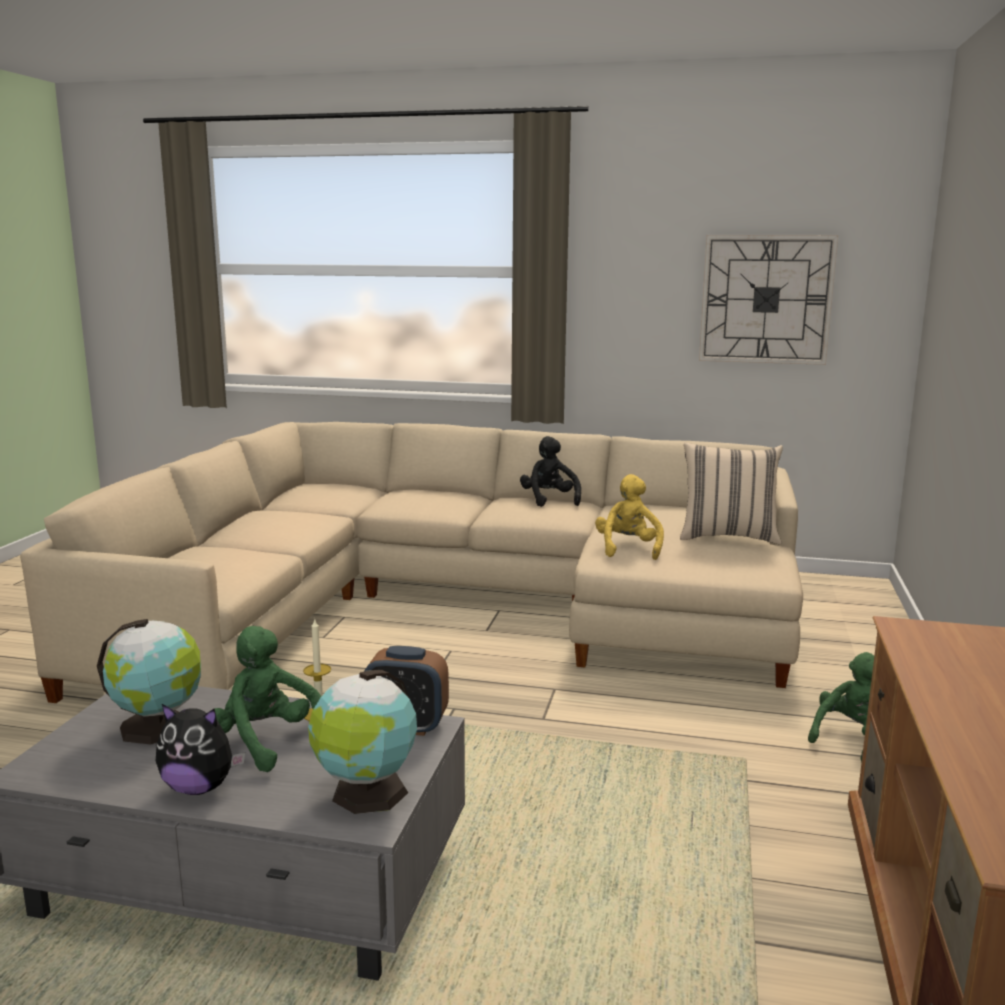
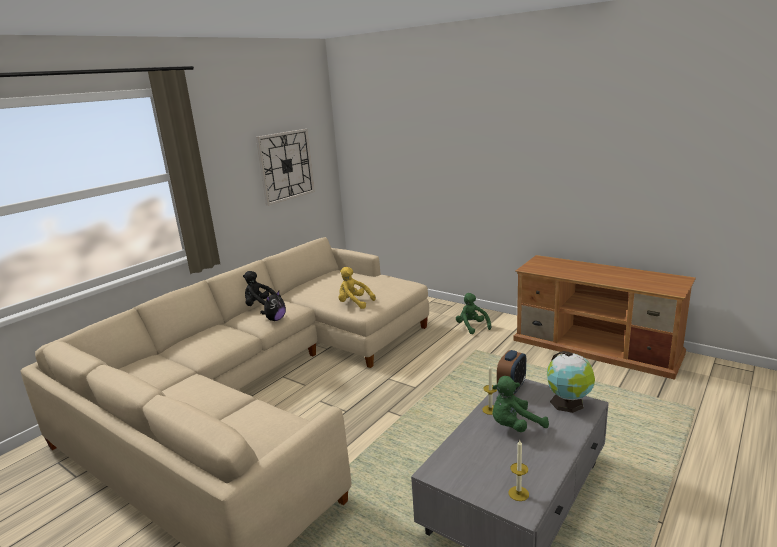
camera: 65 degrees left, 5 degrees up
globe [97,619,201,744] -> none
plush toy [156,704,245,795] -> plush toy moved to [260,291,286,321]
beige pillow [680,443,783,544] -> none
none -> candle [509,440,529,501]

